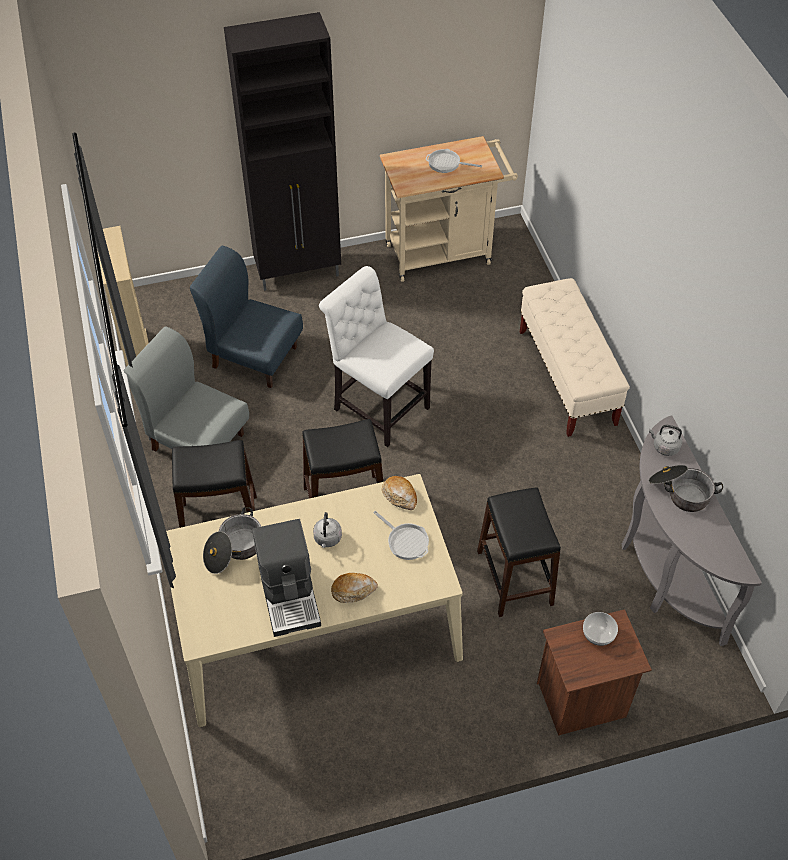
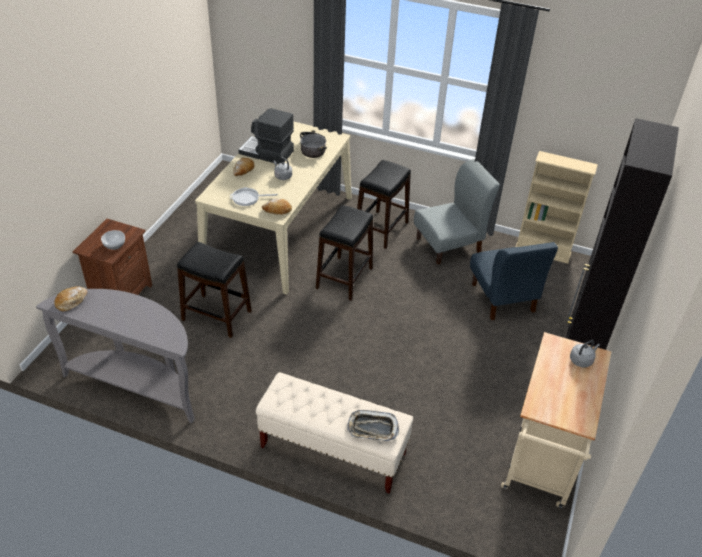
camera: 125 degrees right, 10 degrees down
blue chair [190,246,303,388] -> blue chair turned 105 degrees clockwise [470,242,558,320]
white chair [319,266,434,447] -> none
frying pan [426,149,482,173] -> none
grey kettle [649,425,682,456] -> grey kettle moved to [570,340,600,368]
cooking pot [649,465,723,512] -> none
none -> bread [55,287,88,311]
none -> tray [347,410,399,441]

